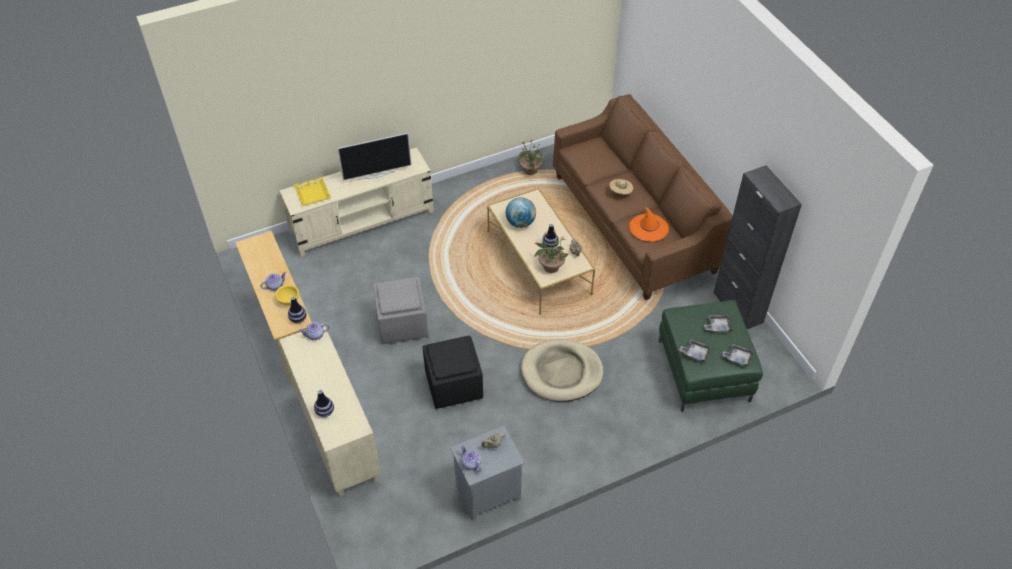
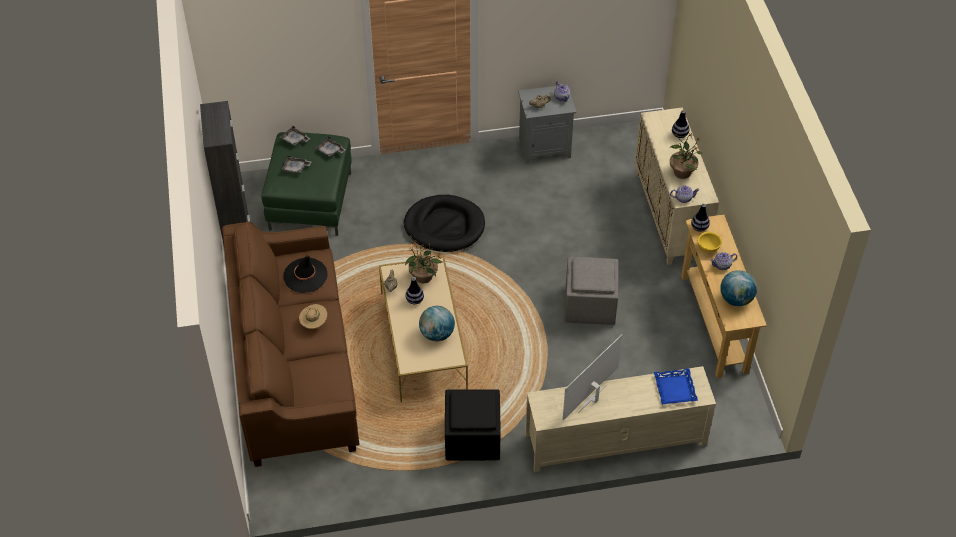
camera: 165 degrees left, 0 degrees up
yellow tray [294,177,331,206] -> blue tray [654,368,698,404]
television [337,133,412,181] -> television turned 45 degrees counterclockwise [563,334,622,420]
black ottoman [423,336,483,409] -> black ottoman moved to [445,389,501,460]
potted plant [517,140,545,175] -> potted plant moved to [669,133,703,179]
beige dog bed [521,339,604,402] -> black dog bed [404,195,485,252]
orange hat [629,207,669,242] -> black hat [284,255,328,293]
none -> globe [720,270,757,306]

